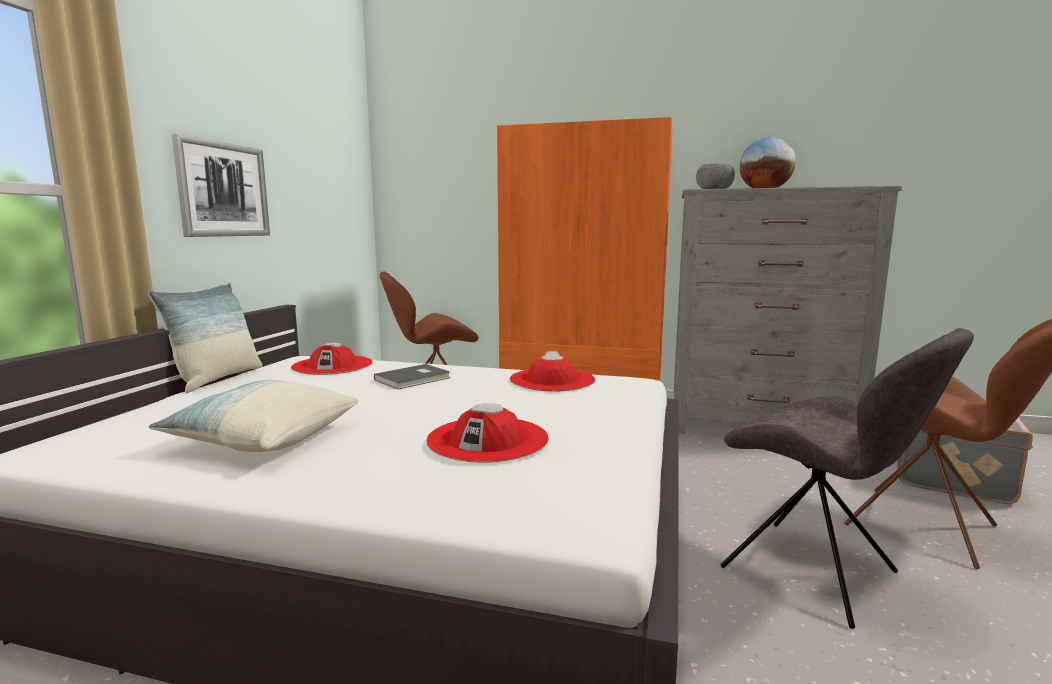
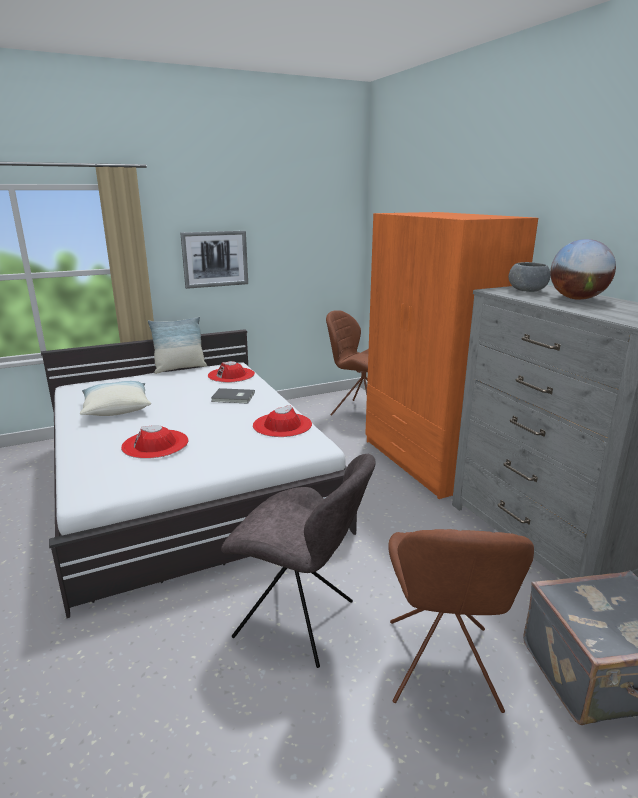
camera: 50 degrees right, 10 degrees up
grey chair [721,328,974,629] -> grey chair turned 75 degrees counterclockwise [221,454,376,668]

